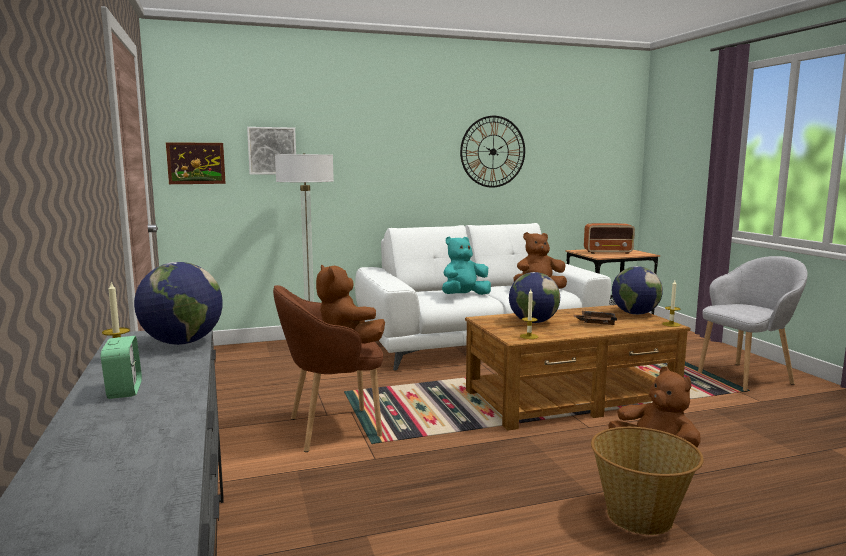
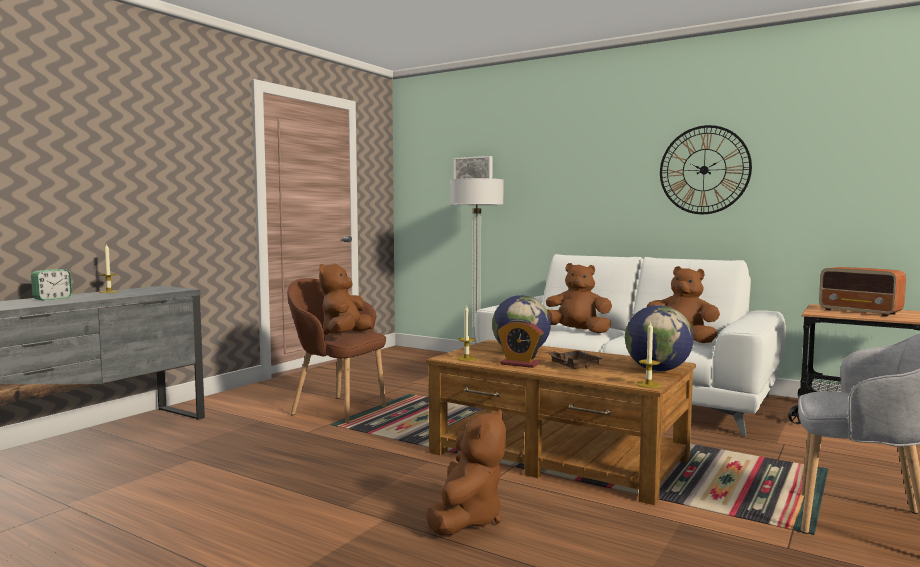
camera: 50 degrees right, 5 degrees down
globe [134,262,223,345] -> none
picture [166,142,226,184] -> none
turquoise plush toy [442,237,491,295] -> brown plush toy [546,263,612,333]
basket [591,427,704,535] -> none
none -> alarm clock [497,319,544,368]

